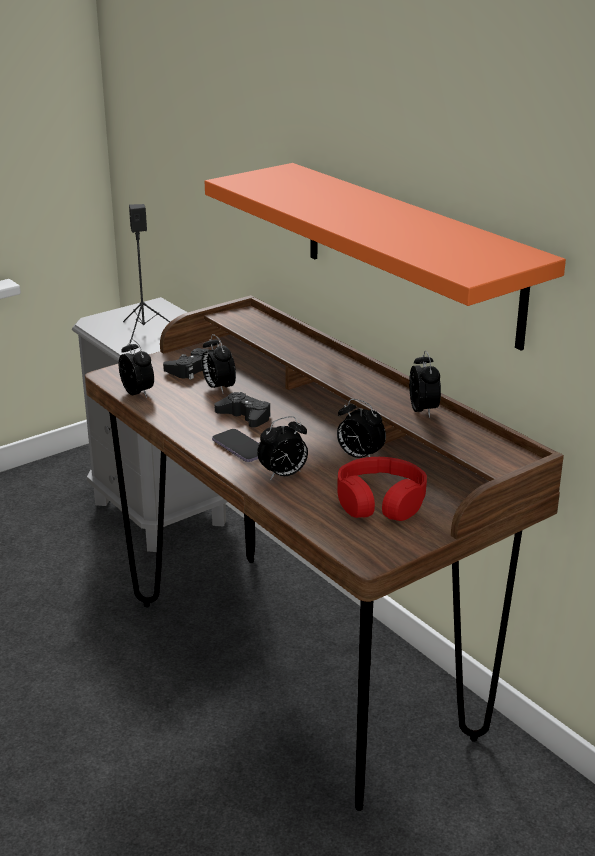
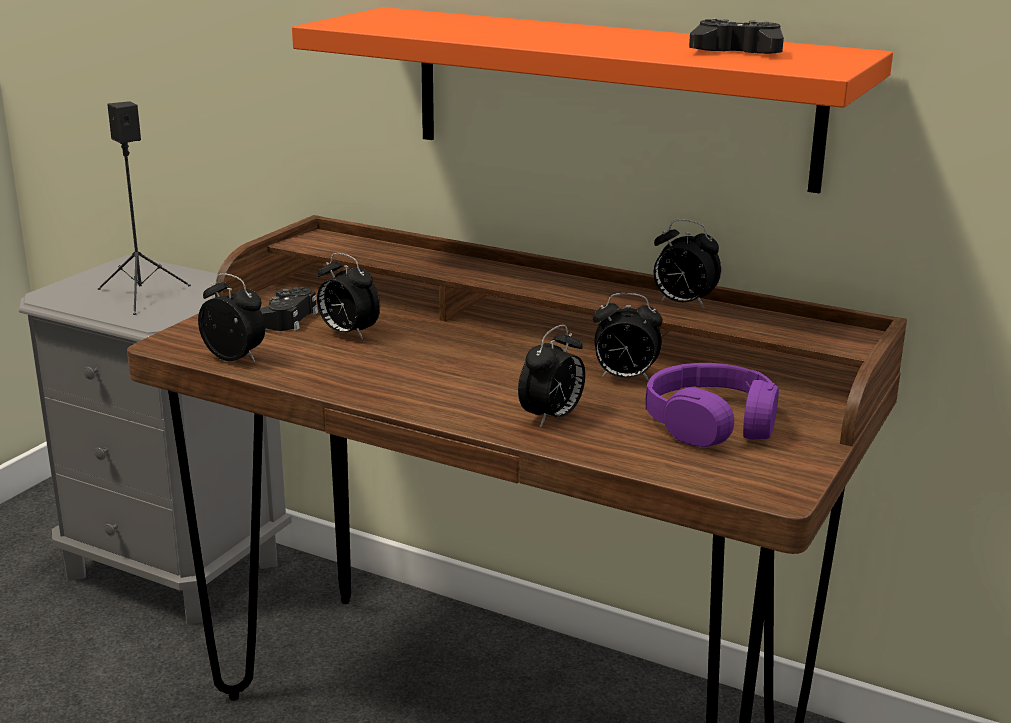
camera: 25 degrees left, 5 degrees down
phone [212,429,259,462] -> none
black game controller [214,392,271,427] -> black game controller moved to [689,19,784,54]
red headphones [338,457,427,521] -> purple headphones [645,363,779,447]
alarm clock [409,351,441,418] -> alarm clock turned 150 degrees clockwise [654,219,721,308]

